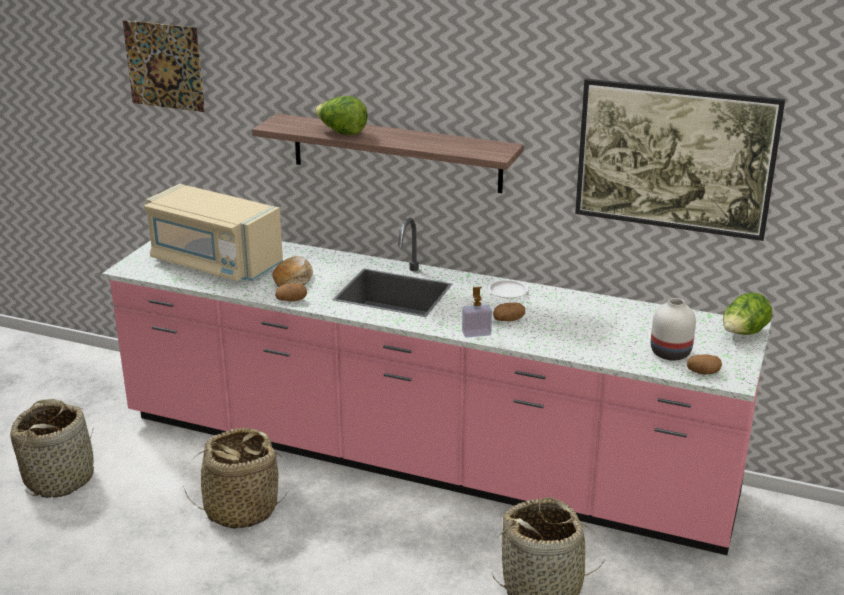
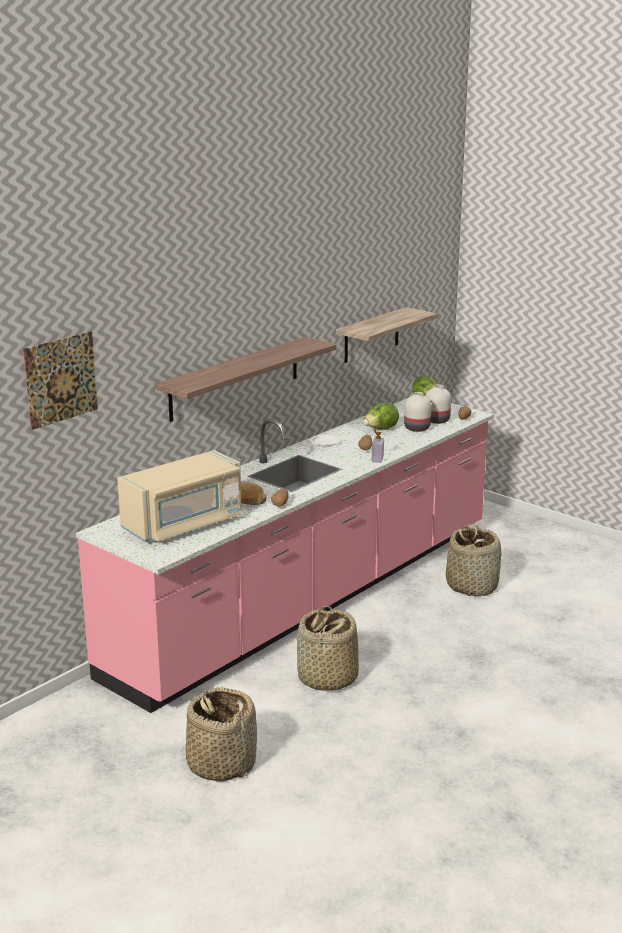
camera: 70 degrees left, 5 degrees down
lettuce [314,96,368,135] -> lettuce moved to [363,403,399,430]
picture [575,79,785,241] -> shelf [336,307,438,363]
none -> white vase [404,392,431,432]

